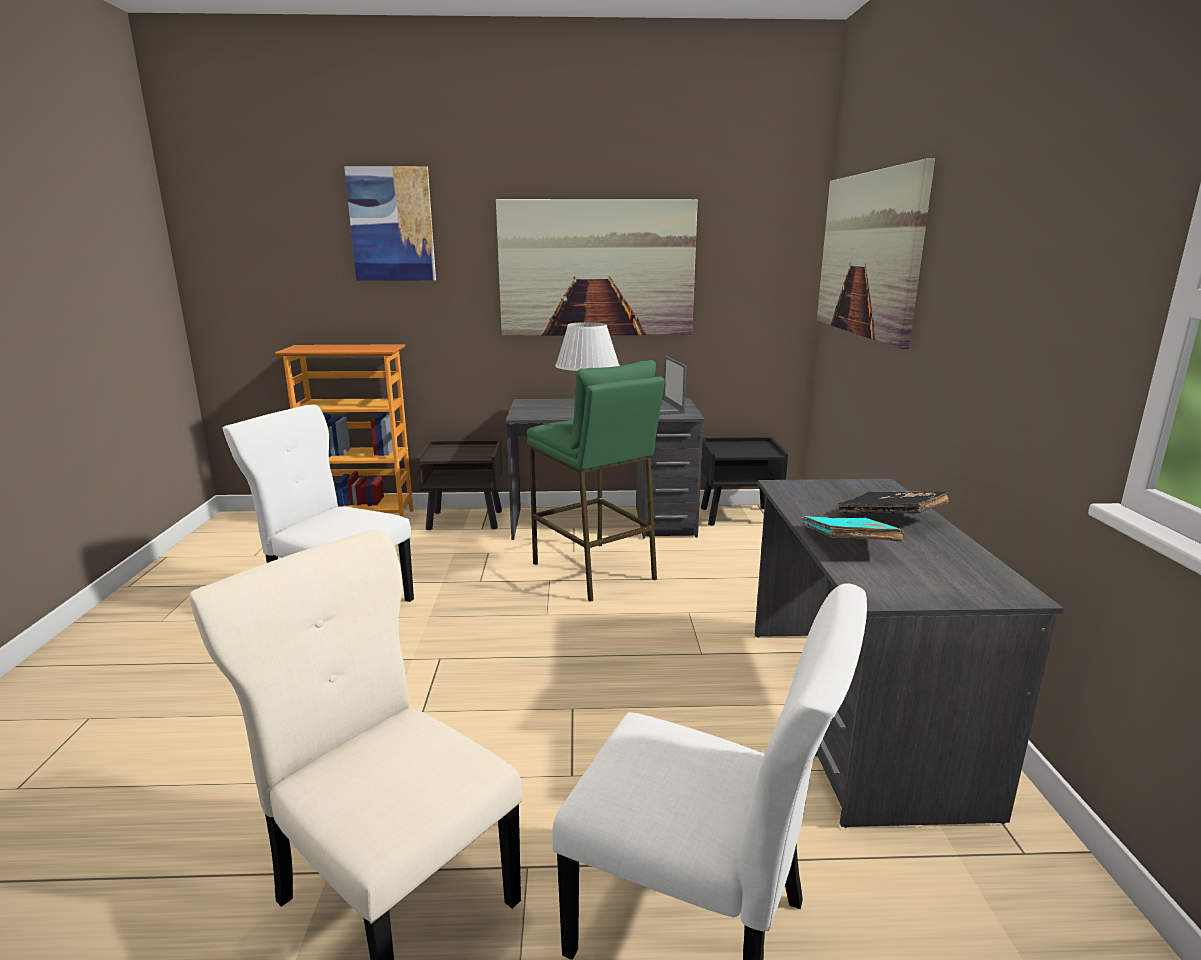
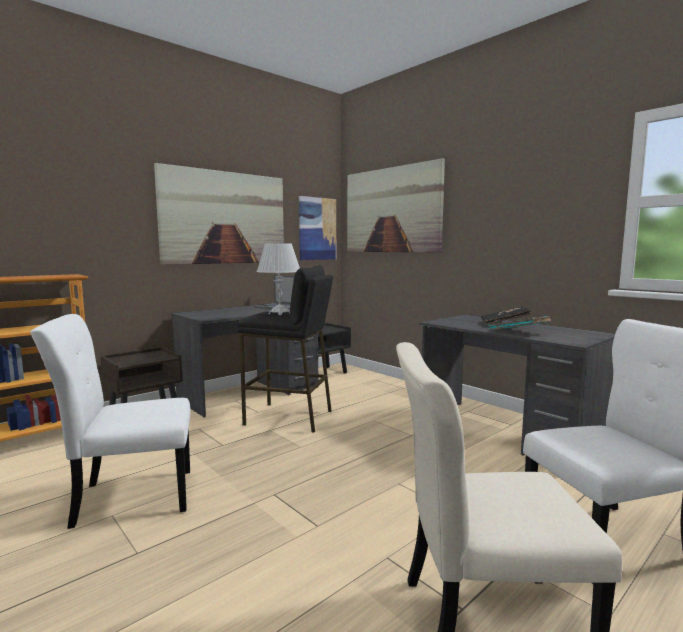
camera: 40 degrees left, 10 degrees down
picture [344,166,436,280] -> picture moved to [299,196,336,260]
green stool [527,360,665,602] -> black stool [237,265,333,433]

